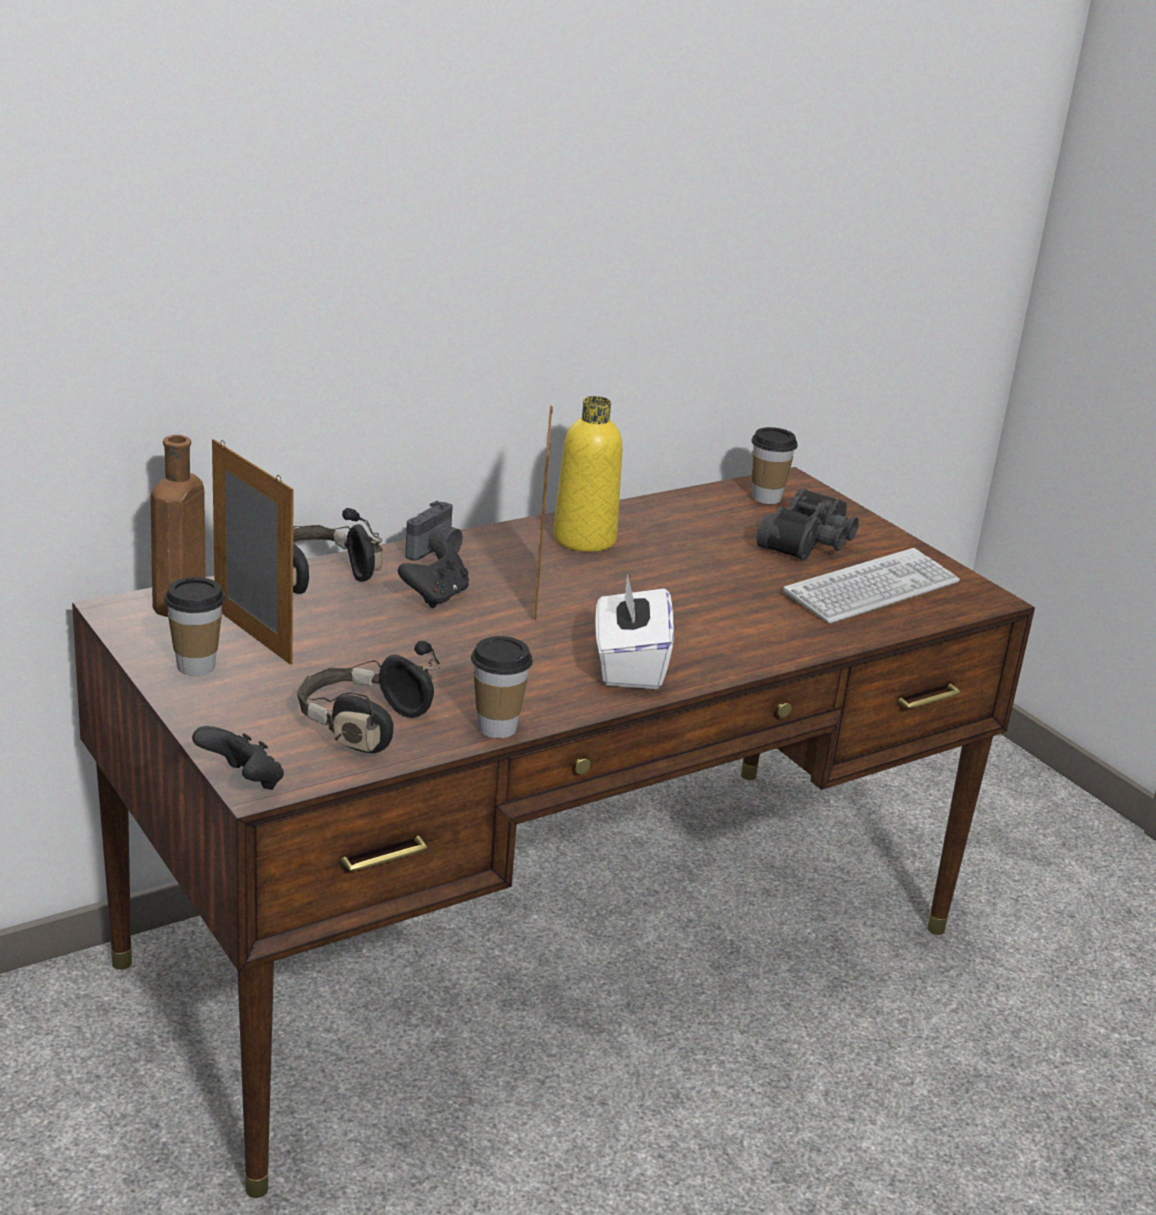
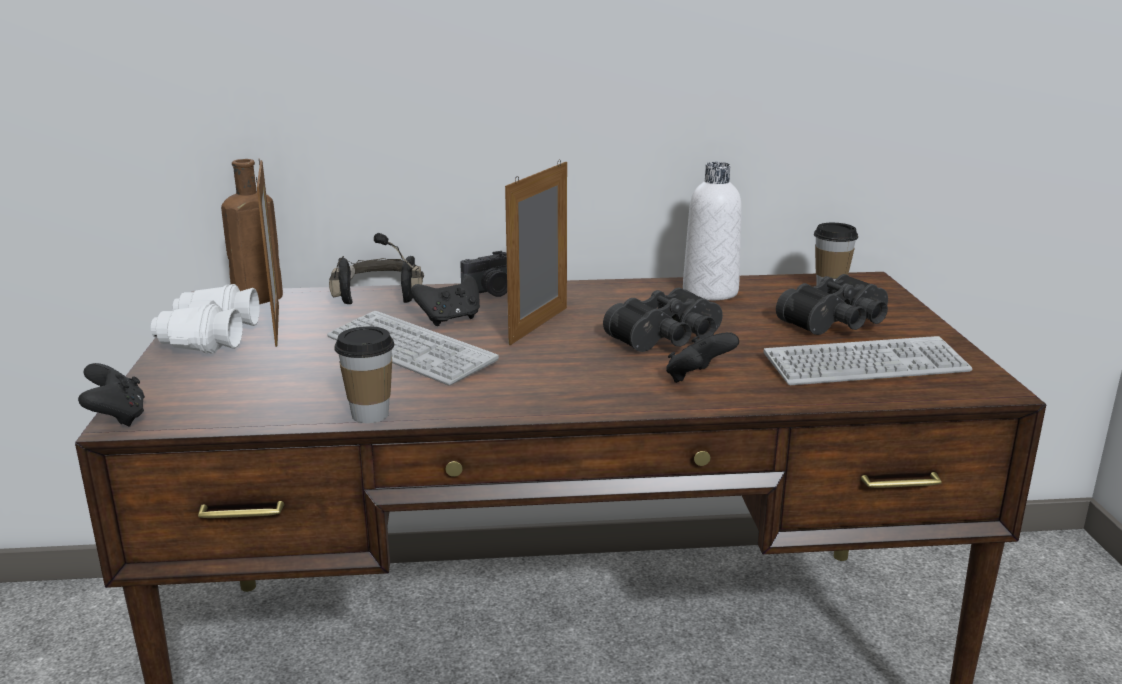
camera: 30 degrees right, 5 degrees down
cup [164,577,225,676] -> white binoculars [151,284,259,354]
black headphones [297,641,441,753] -> none
yellow bottle [553,396,622,552] -> none
white tissue box [595,574,674,689] -> none
none -> keyboard [327,311,499,386]
none -> black binoculars [603,288,723,352]
none -> black game controller [666,332,739,383]
none -> white bottle [683,162,742,300]

